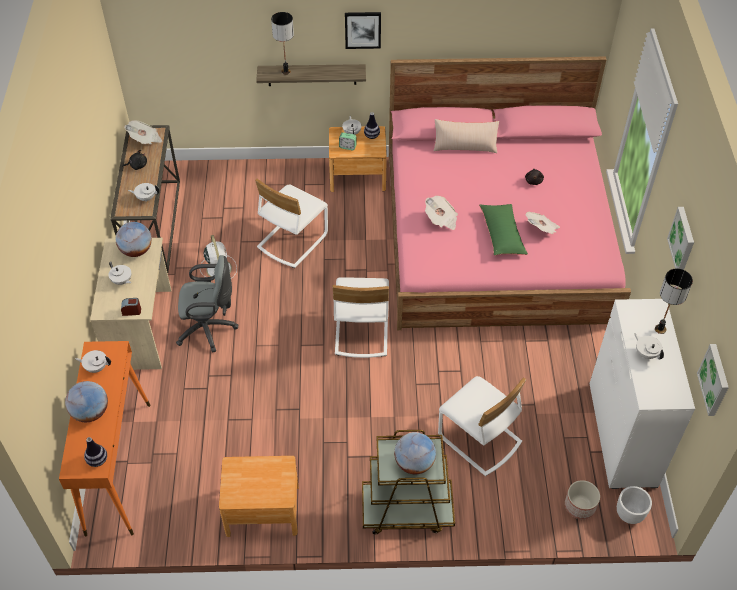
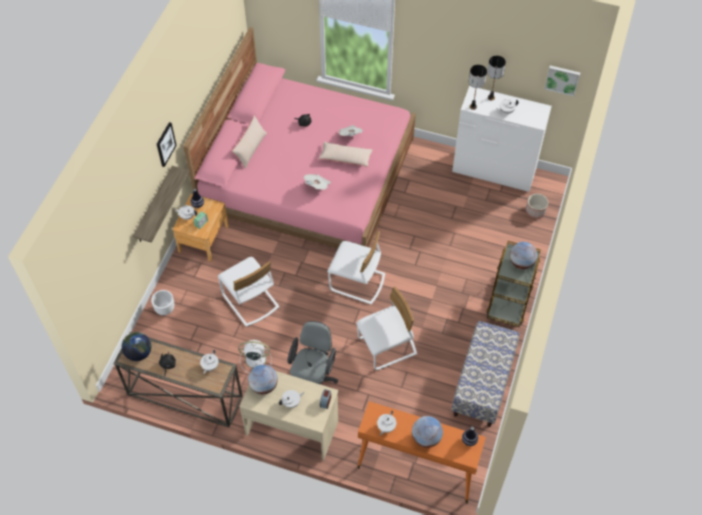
camera: 70 degrees left, 5 degrees up
newspaper [124,120,162,144] -> globe [122,332,151,361]
brown nightstand [219,456,299,537] -> bench [451,321,519,427]
table lamp [271,12,294,75] -> table lamp moved to [469,65,487,110]
white chair [438,376,526,476] -> white chair moved to [356,287,417,370]
green pillow [479,204,528,255] -> beige pillow [318,142,372,167]
white planter [617,486,652,524] -> white planter moved to [151,290,174,315]
picture [667,207,694,270] -> none

